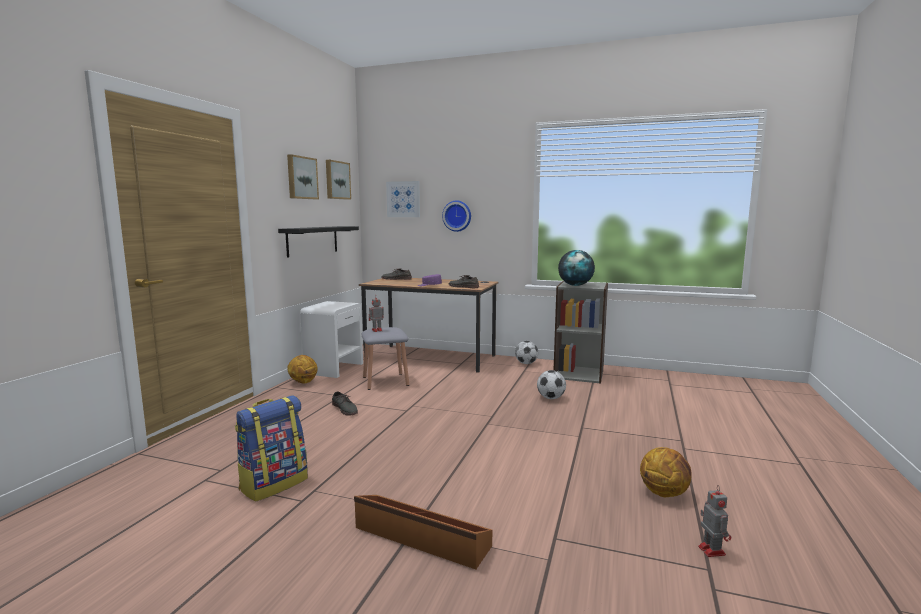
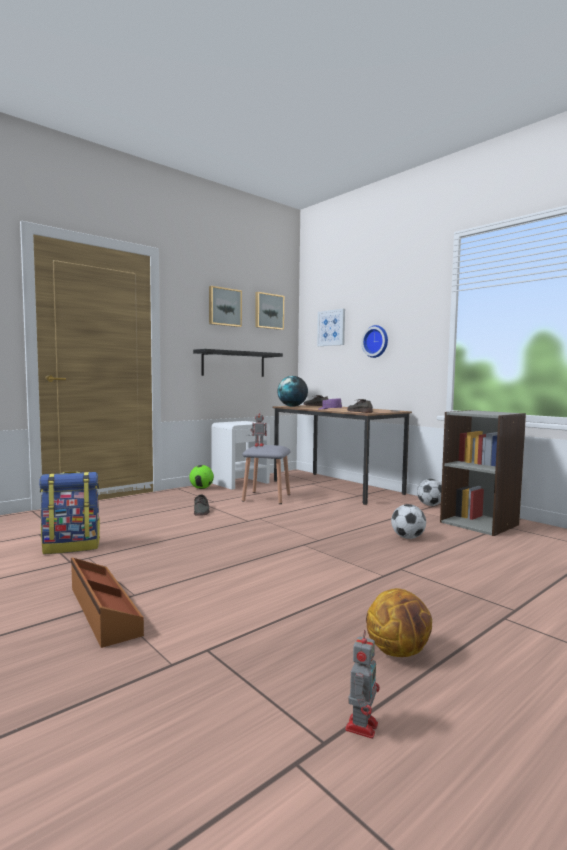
camera: 30 degrees right, 5 degrees down
basketball [287,355,318,384] -> football [189,465,214,489]
globe [558,250,595,286] -> globe moved to [277,376,308,407]

